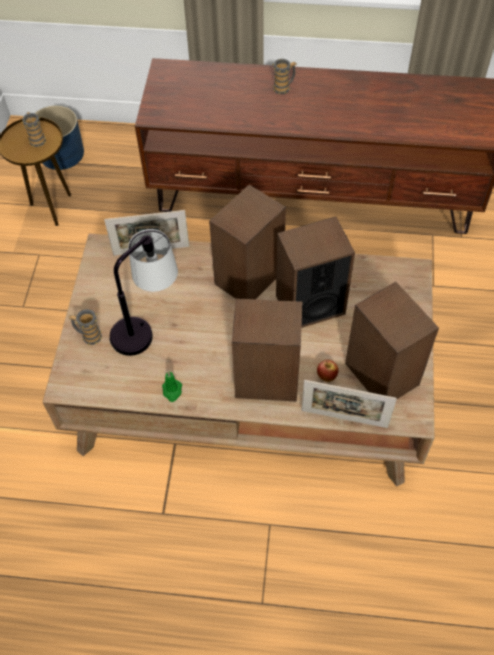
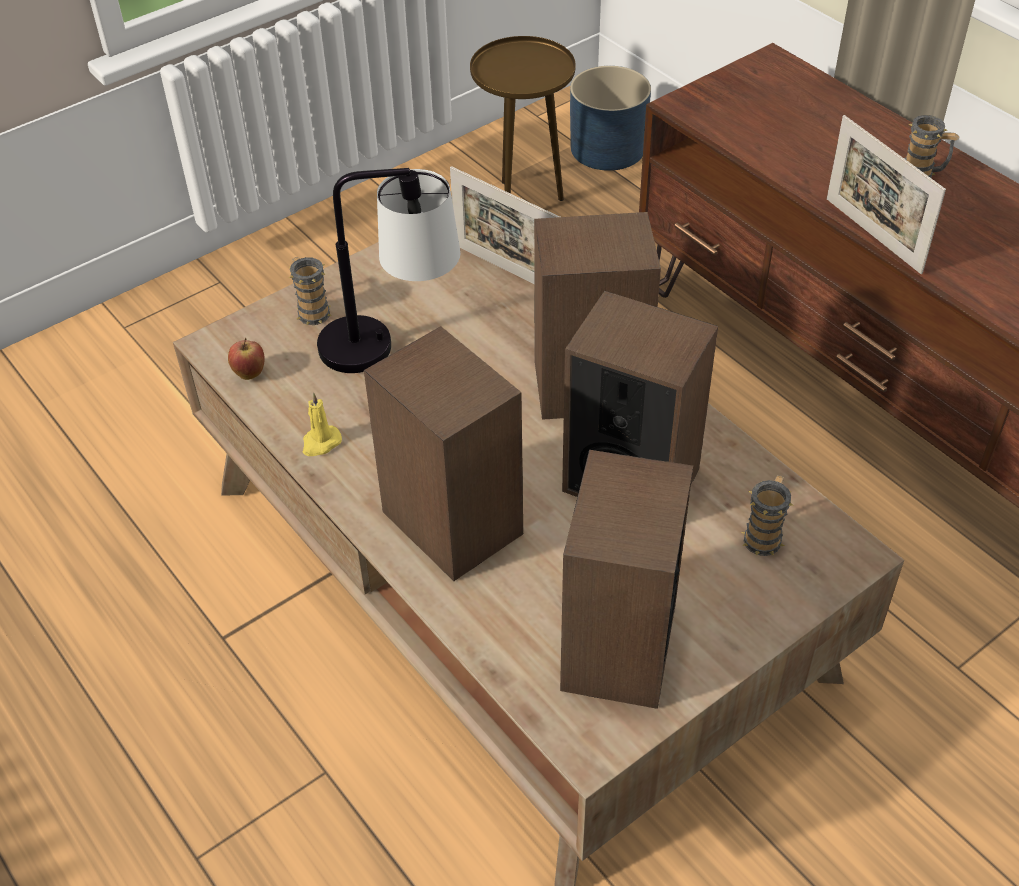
camera: 45 degrees right, 10 degrees down
mug [22,112,46,147] -> mug moved to [742,475,793,556]
green candle [162,371,182,402] -> yellow candle [303,392,342,456]
picture frame [302,380,397,428] -> picture frame moved to [827,115,946,274]
apple [317,360,338,382] -> apple moved to [228,338,265,380]

